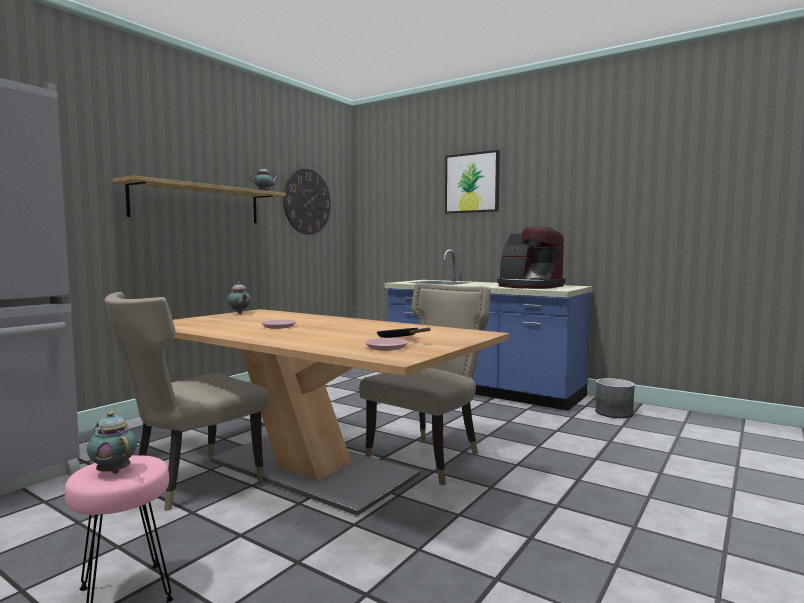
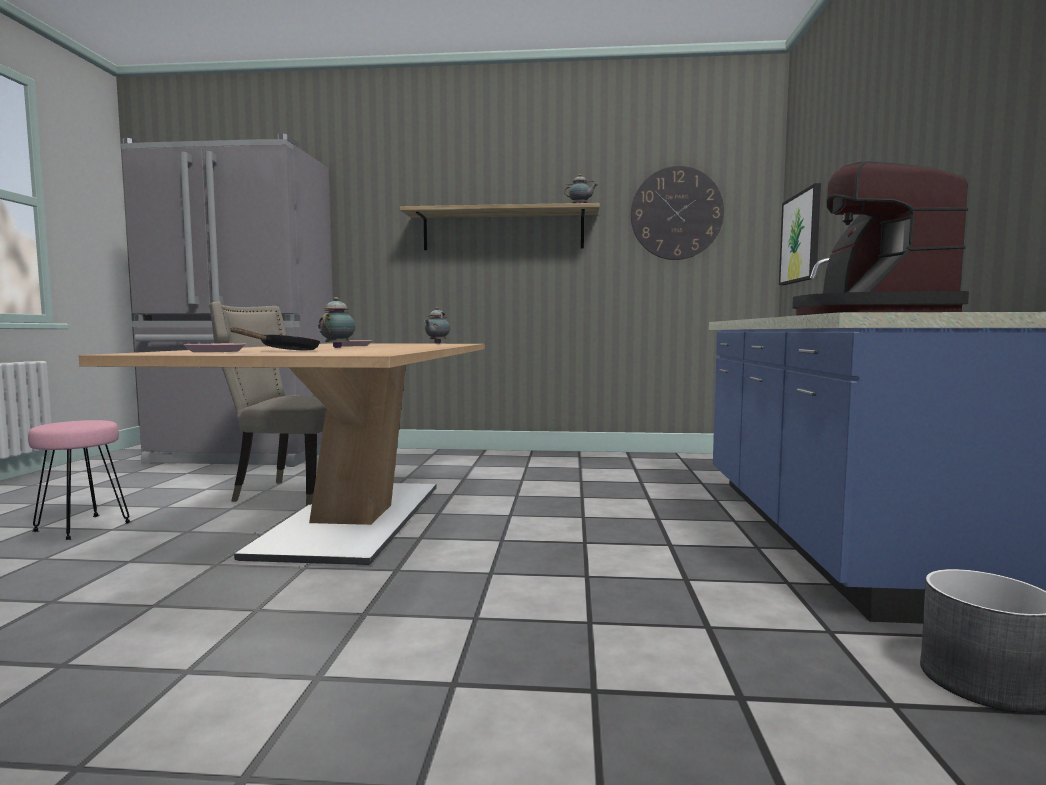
camera: 60 degrees right, 0 degrees up
teapot [87,411,137,474] -> teapot moved to [318,297,355,348]
beige chair [359,283,491,486] -> none
picture [445,150,500,214] -> picture moved to [779,183,821,285]

